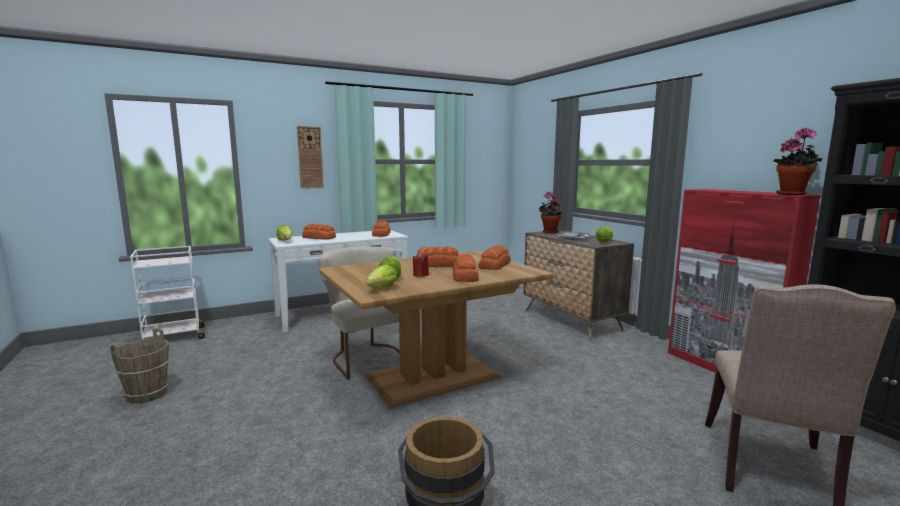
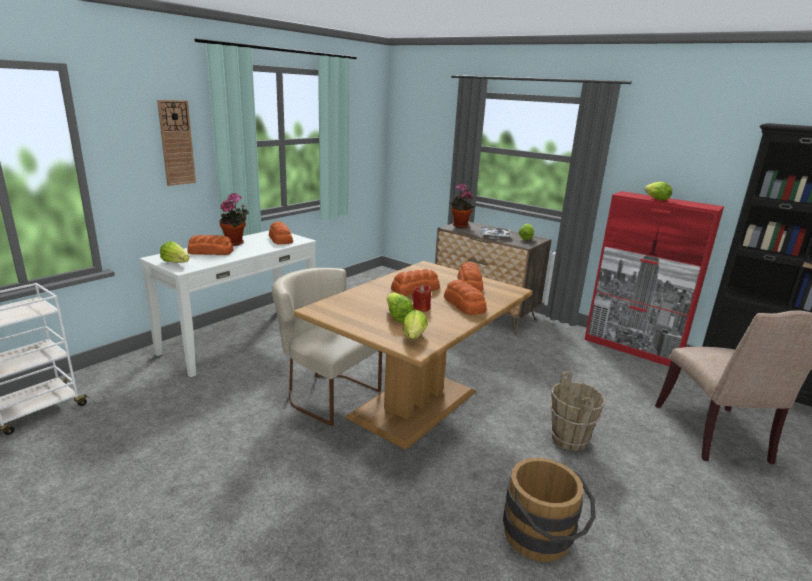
camera: 25 degrees left, 10 degrees up
brown bucket [110,328,170,404] -> brown bucket moved to [550,371,606,451]
potted plant [773,128,822,195] -> potted plant moved to [219,193,249,246]
none -> lettuce [644,182,672,201]

